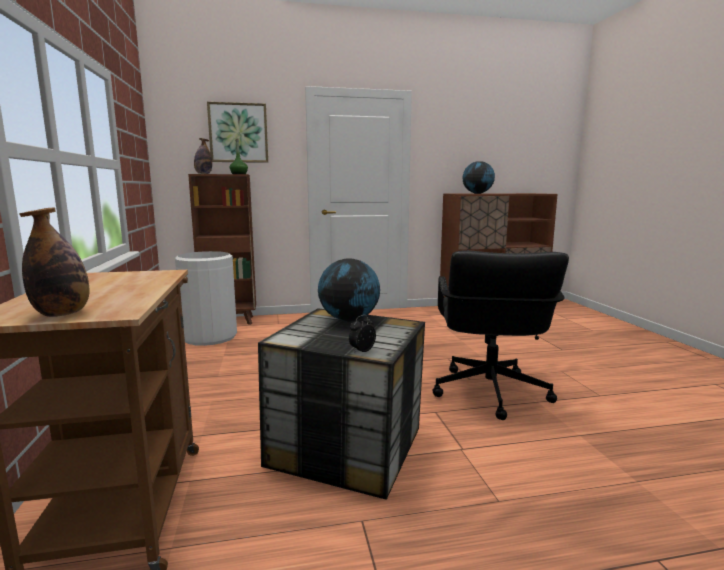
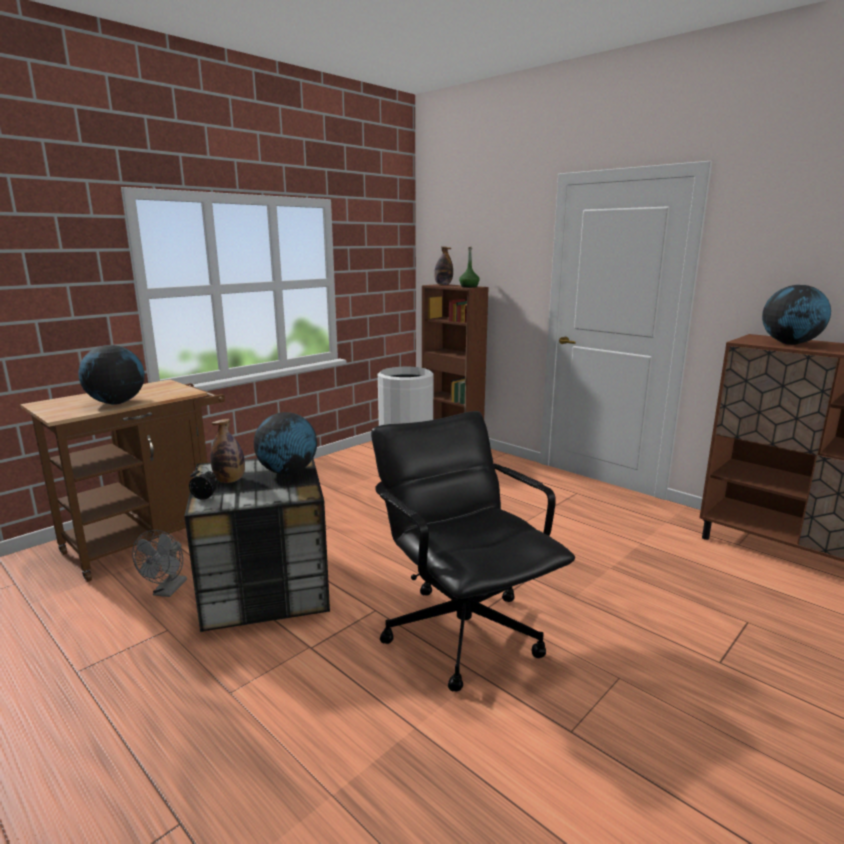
camera: 55 degrees right, 5 degrees up
bottle [19,208,89,317] -> bottle moved to [210,419,245,483]
picture [207,102,268,163] -> none
black office chair [433,250,569,420] -> black office chair turned 90 degrees clockwise [371,411,575,692]
none -> globe [78,345,145,405]
none -> grey fan [132,530,187,597]

